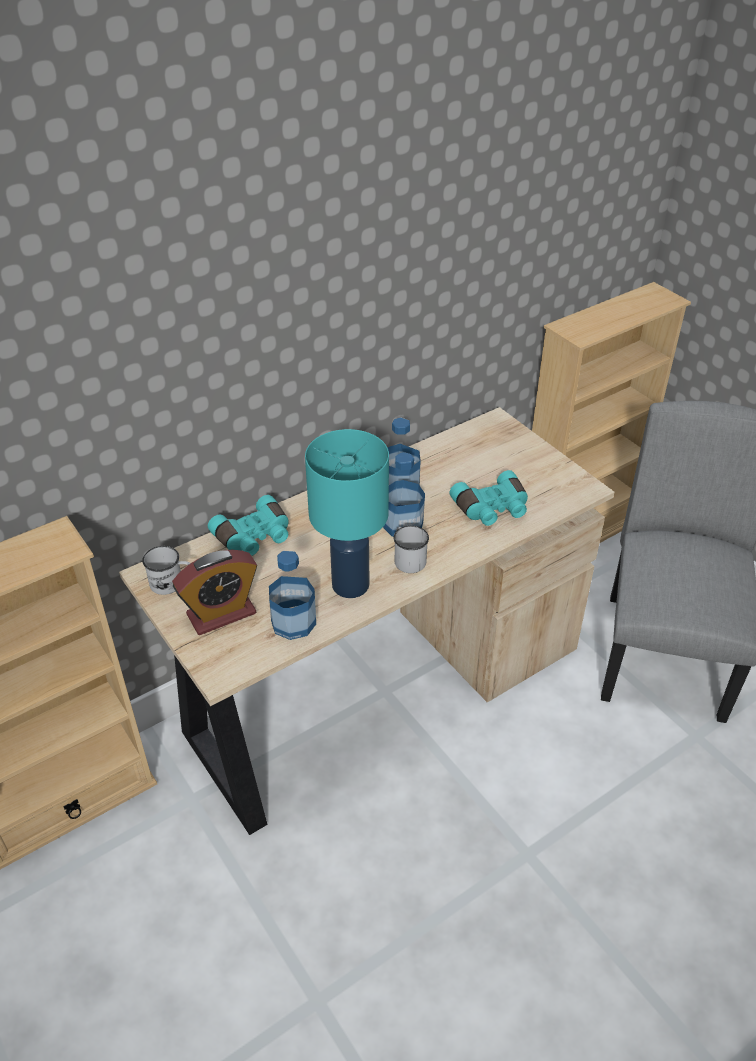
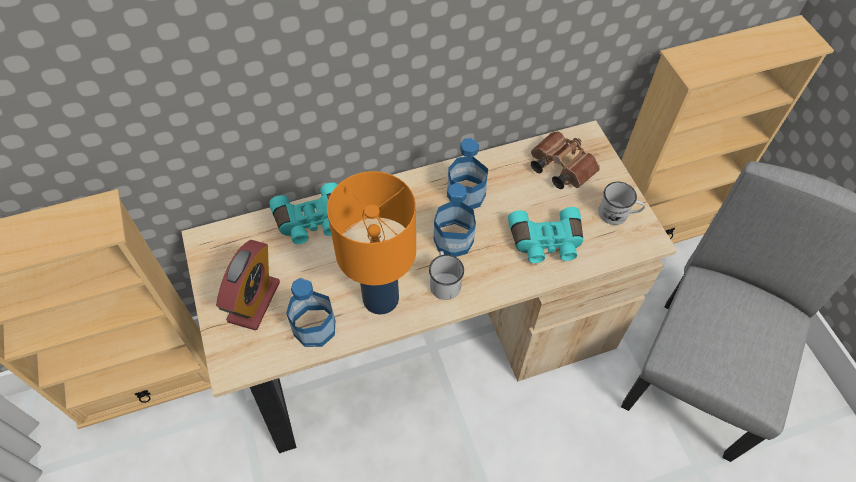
camera: 15 degrees right, 15 degrees up
white mug [142,546,191,595] -> white mug moved to [598,182,645,225]
alarm clock [172,550,257,635] -> alarm clock turned 60 degrees counterclockwise [216,240,280,331]
turquoise table lamp [305,429,389,598] -> orange table lamp [327,171,416,315]
none -> brown binoculars [531,131,600,189]

